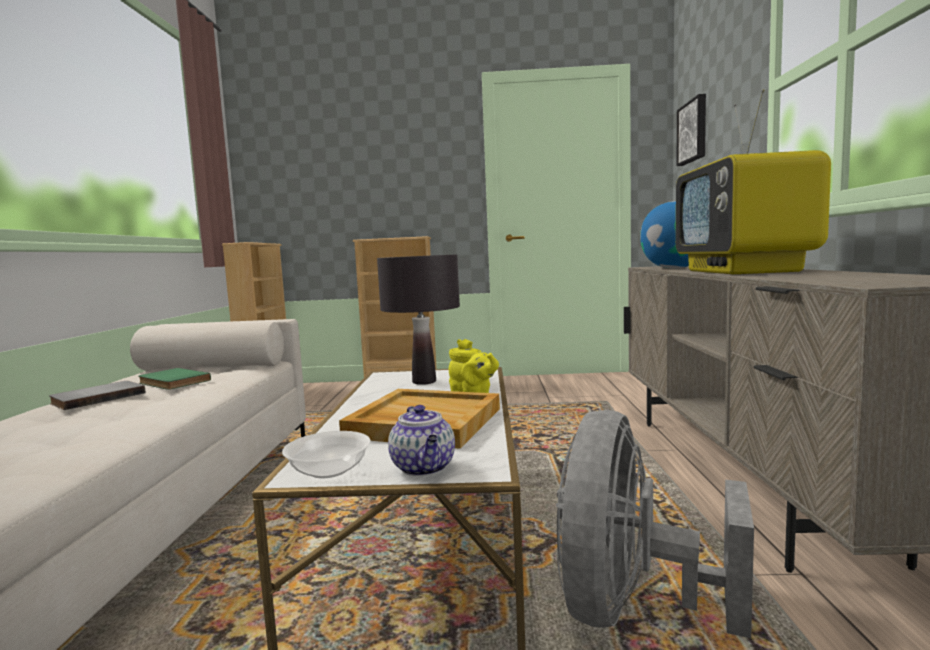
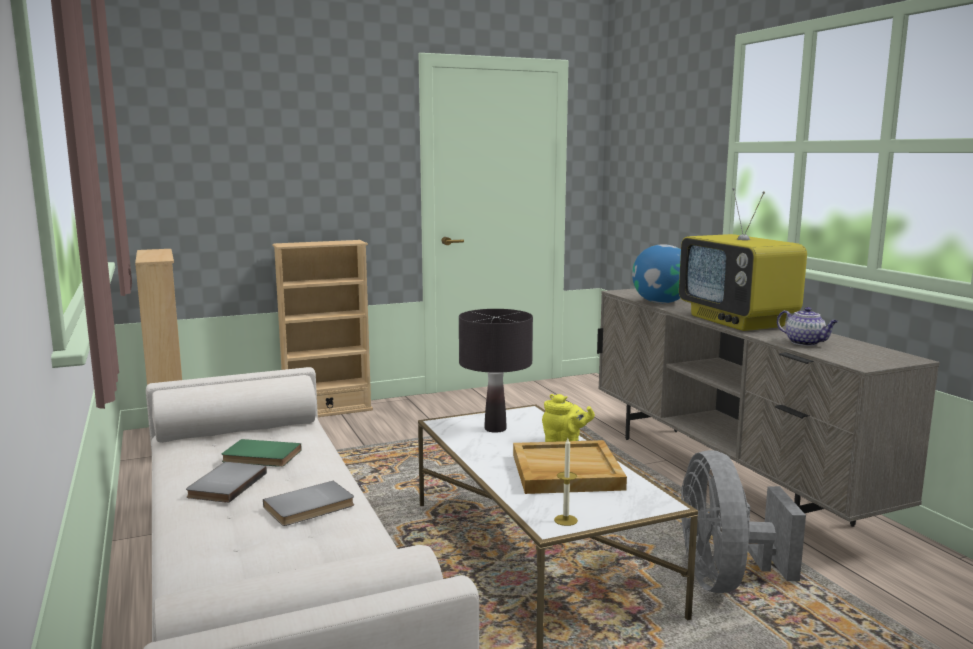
camera: 25 degrees left, 5 degrees up
bowl [282,431,371,478] -> candle [554,438,578,526]
teapot [388,405,455,476] -> teapot moved to [777,307,838,346]
picture [676,94,706,166] -> none
none -> grey book [263,481,354,526]

